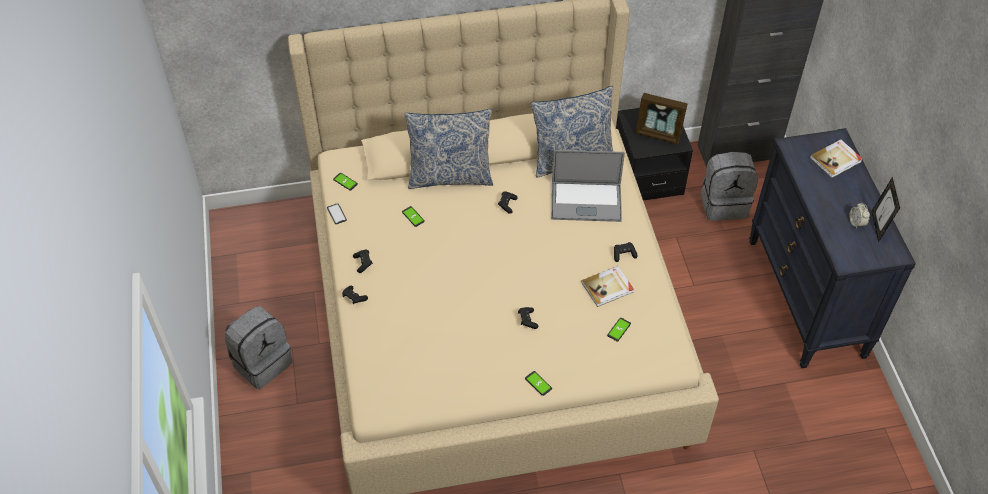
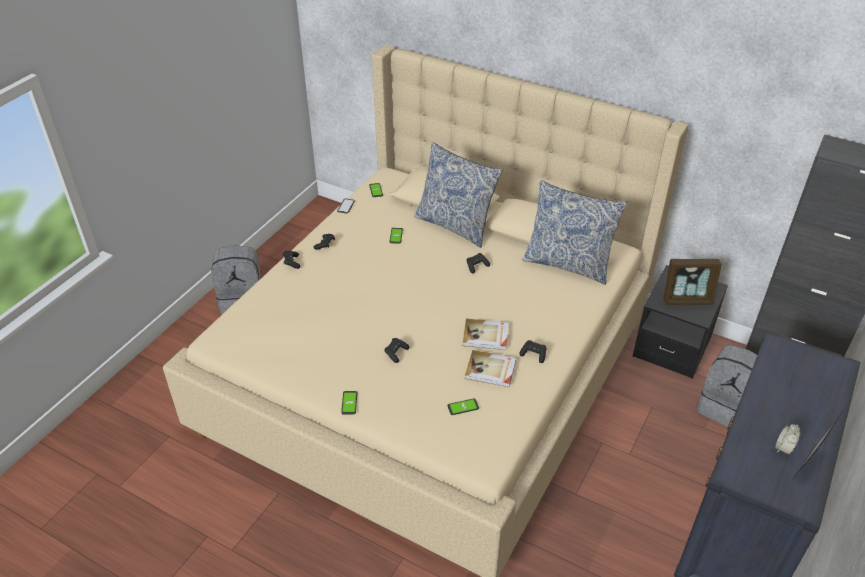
camera: 40 degrees right, 10 degrees down
laptop [551,150,625,222] -> none
picture frame [635,93,687,144] -> picture frame turned 60 degrees counterclockwise [663,259,722,305]
book [810,139,863,178] -> book moved to [463,319,509,350]

